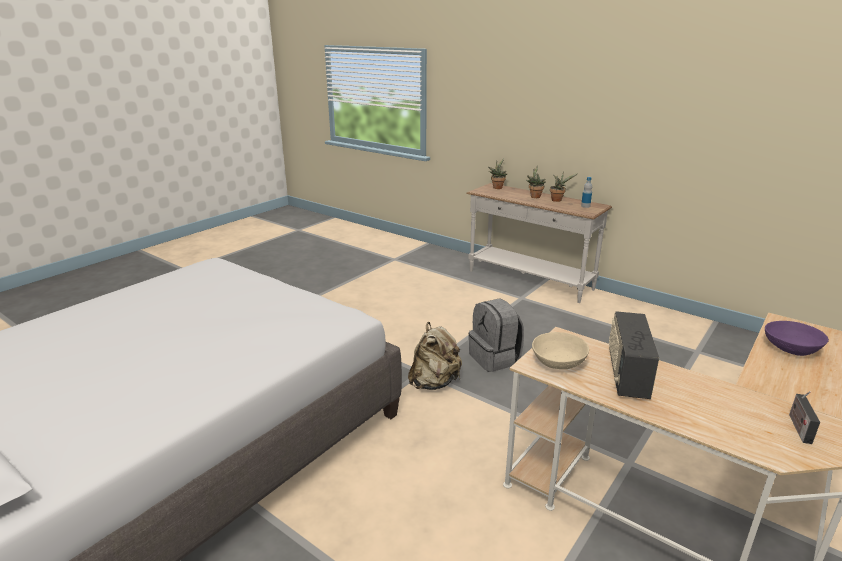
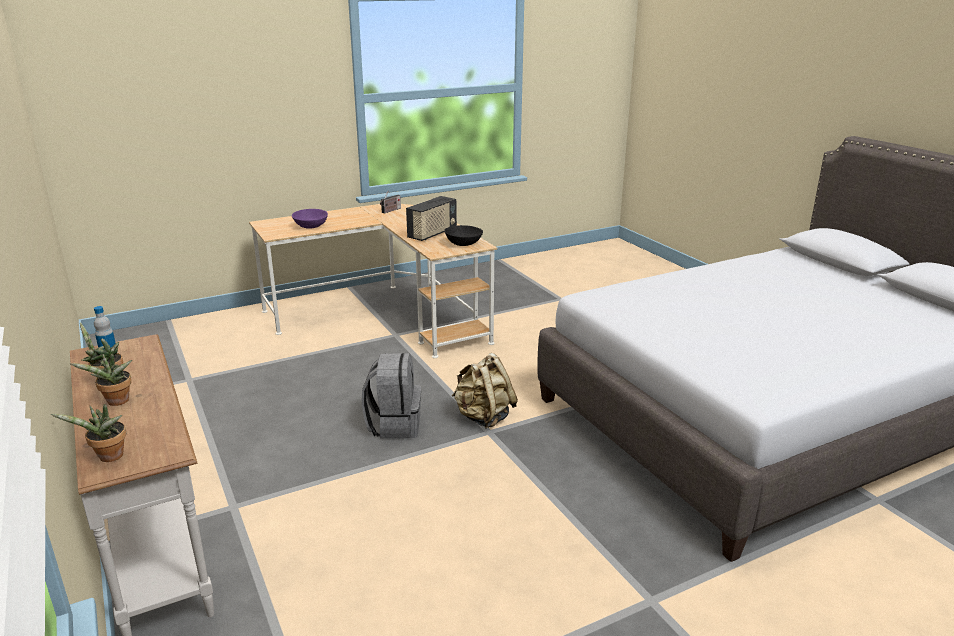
camera: 155 degrees left, 0 degrees up
beige bowl [532,332,589,369] -> black bowl [444,225,483,246]

